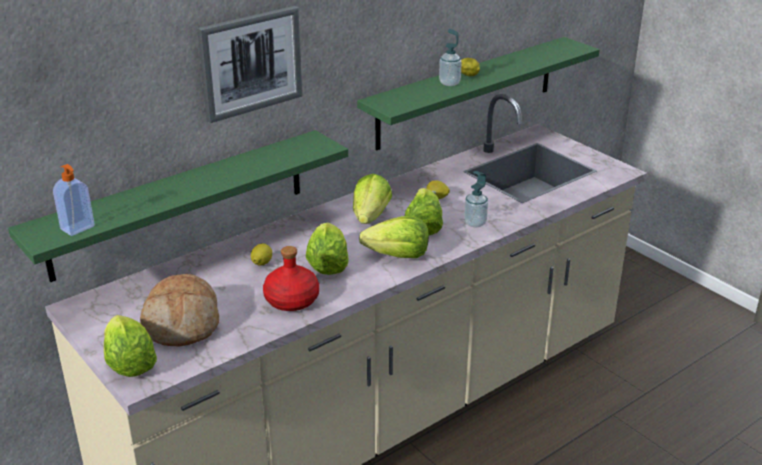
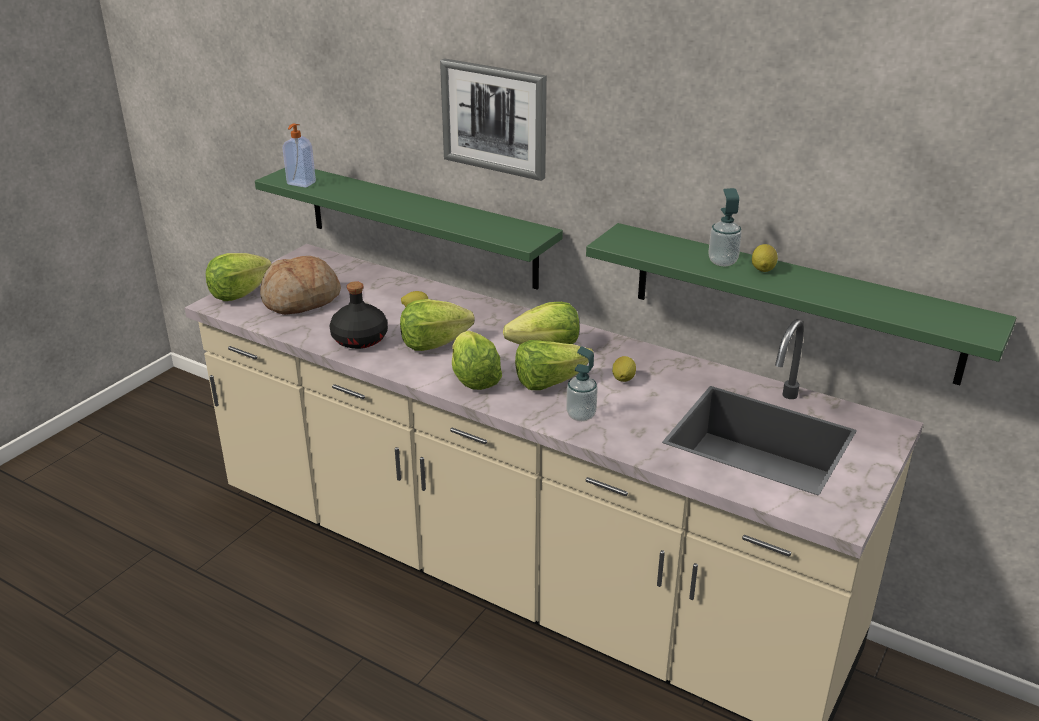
camera: 70 degrees right, 0 degrees up
red bottle [263,246,319,311] -> black bottle [330,281,388,349]

